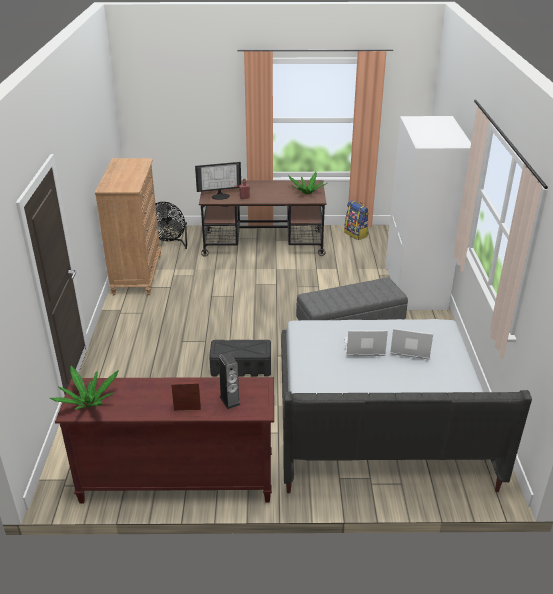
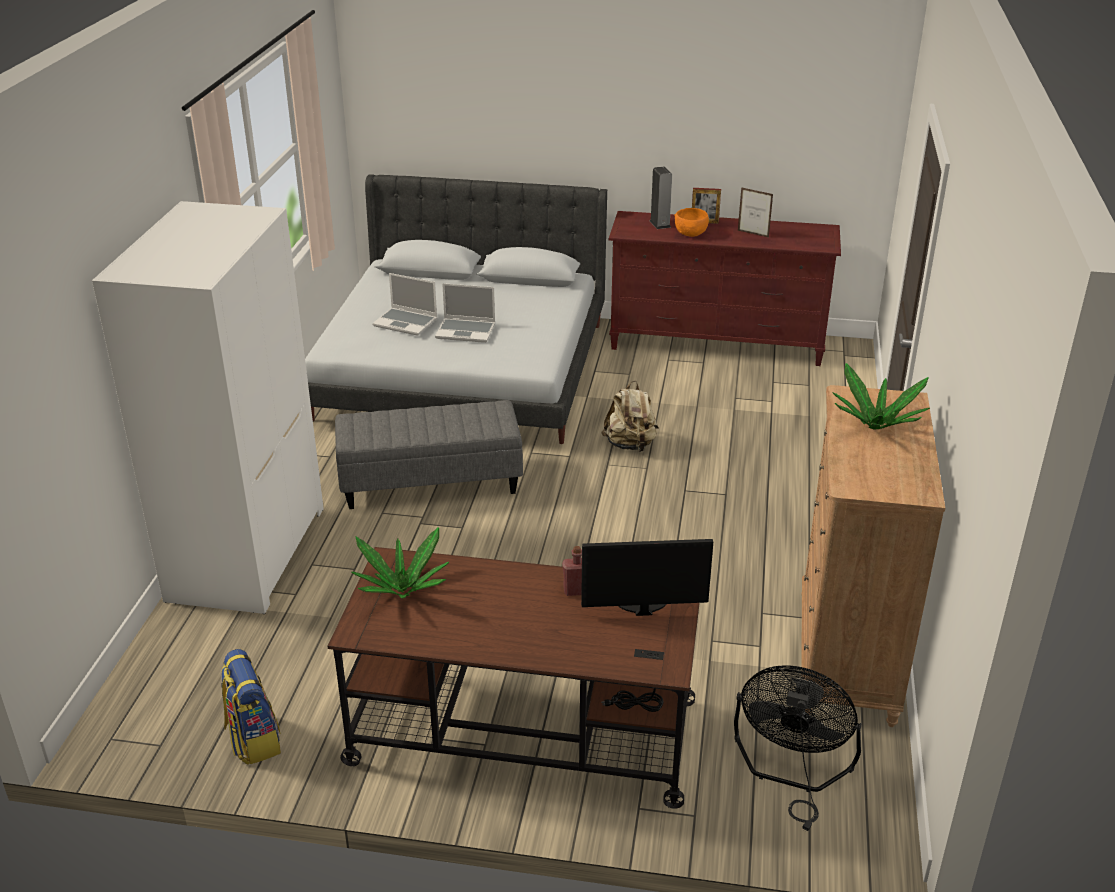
camera: 170 degrees left, 0 degrees up
potted plant [50,366,119,410] -> potted plant moved to [833,363,930,430]
black storage box [209,340,271,377] -> beige backpack [601,381,659,452]
none -> orange bowl [674,208,709,237]
none -> picture frame [738,187,773,238]

